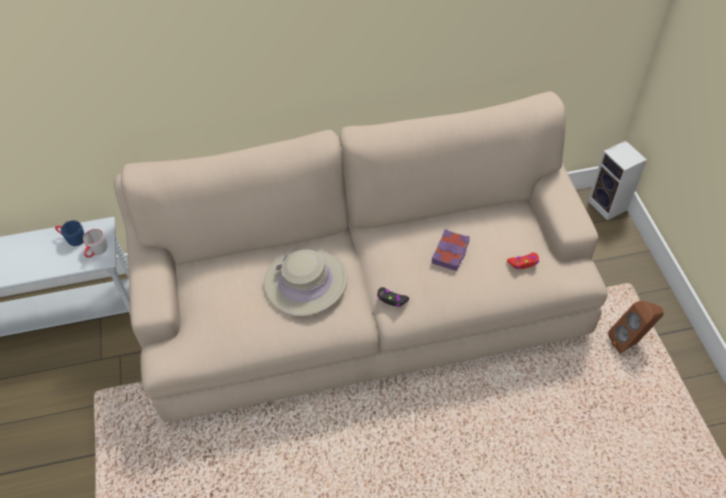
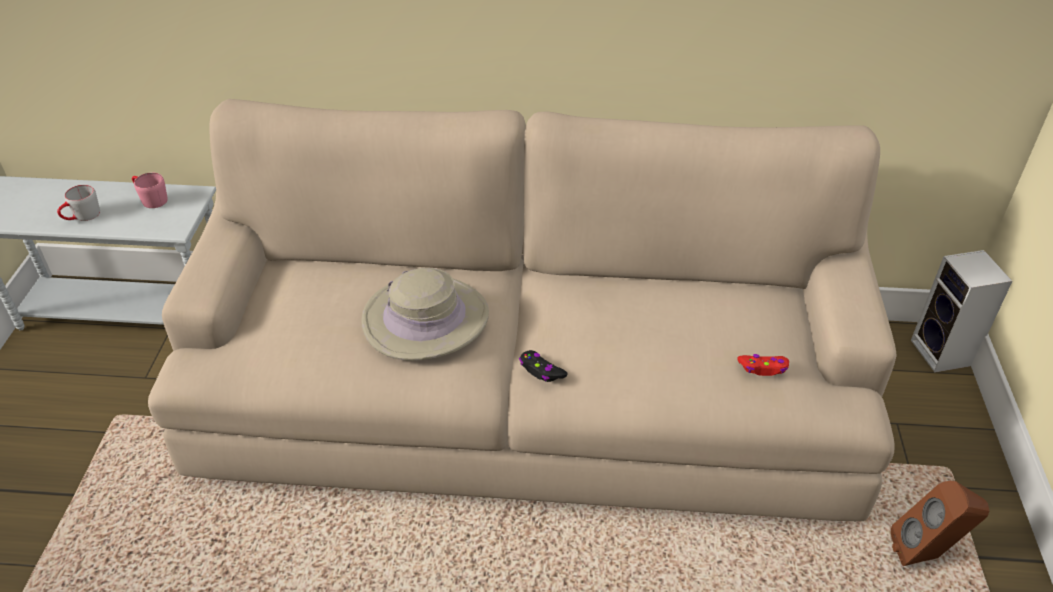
camera: 15 degrees right, 10 degrees down
blue mug [55,220,84,246] -> pink mug [132,172,168,208]
grey mug [83,229,108,258] -> grey mug moved to [57,184,100,221]
purple book [431,229,470,271] -> none

